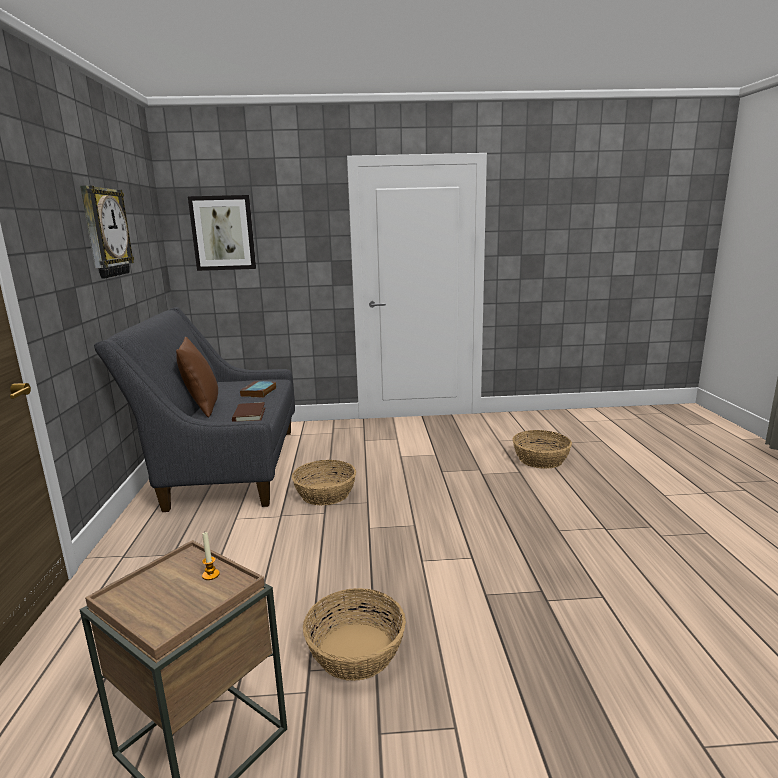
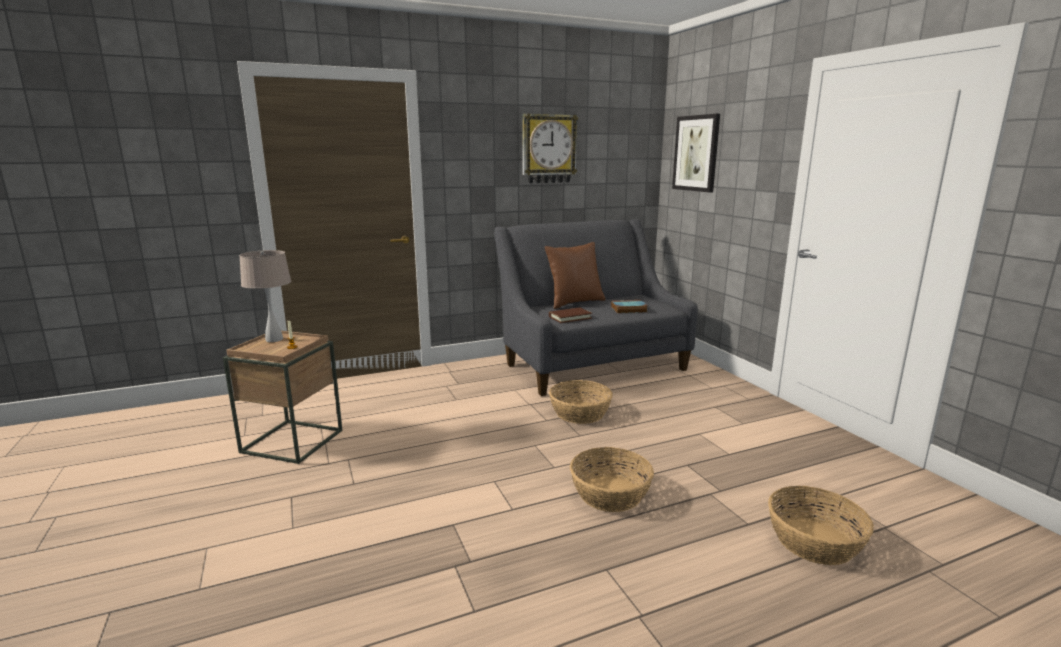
camera: 70 degrees right, 0 degrees up
basket [303,588,406,681] -> basket moved to [570,447,654,512]
none -> beige table lamp [239,250,291,342]

